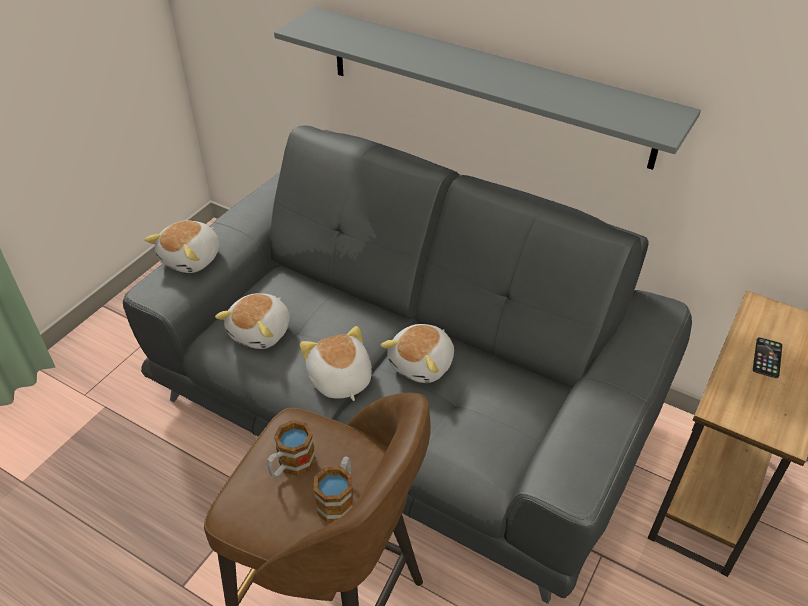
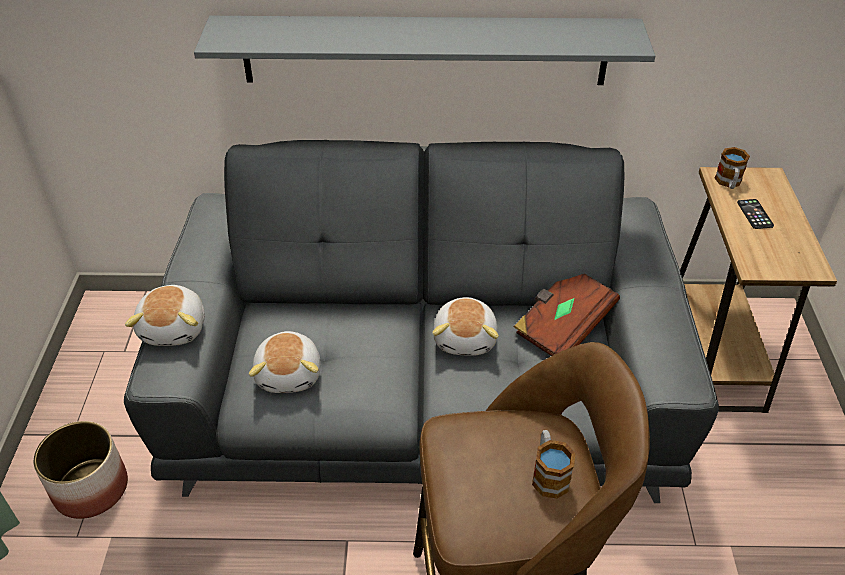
camera: 30 degrees left, 0 degrees up
mug [267,420,316,478] -> mug moved to [714,147,750,189]
plush toy [300,326,372,401] -> none
none -> planter [33,421,128,519]
none -> brown book [514,273,620,356]

